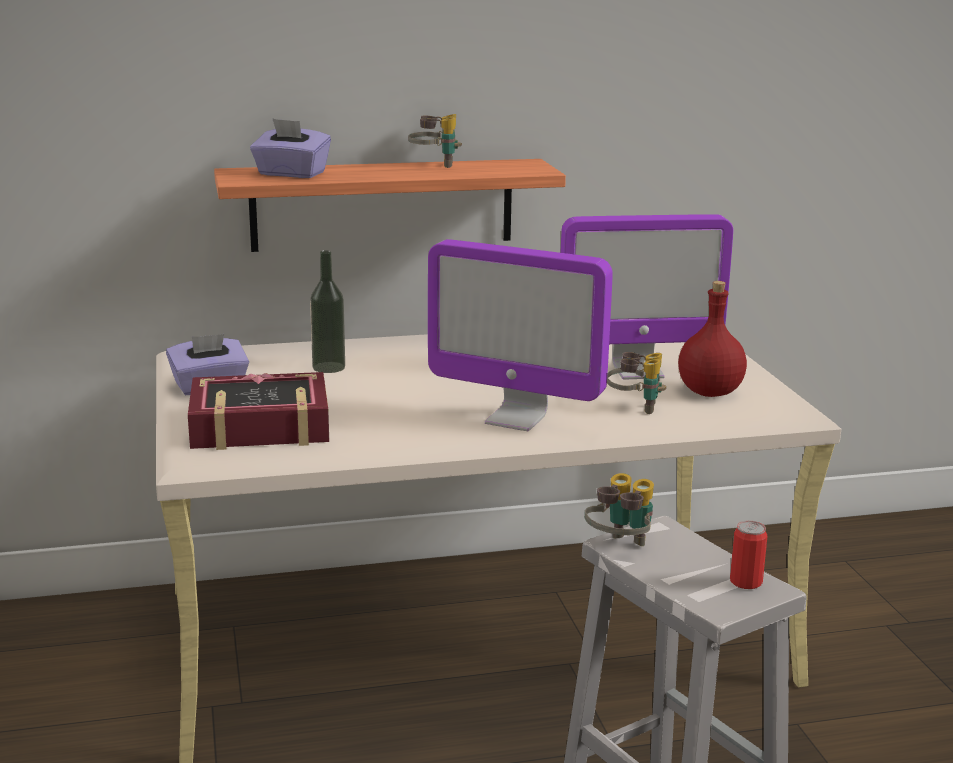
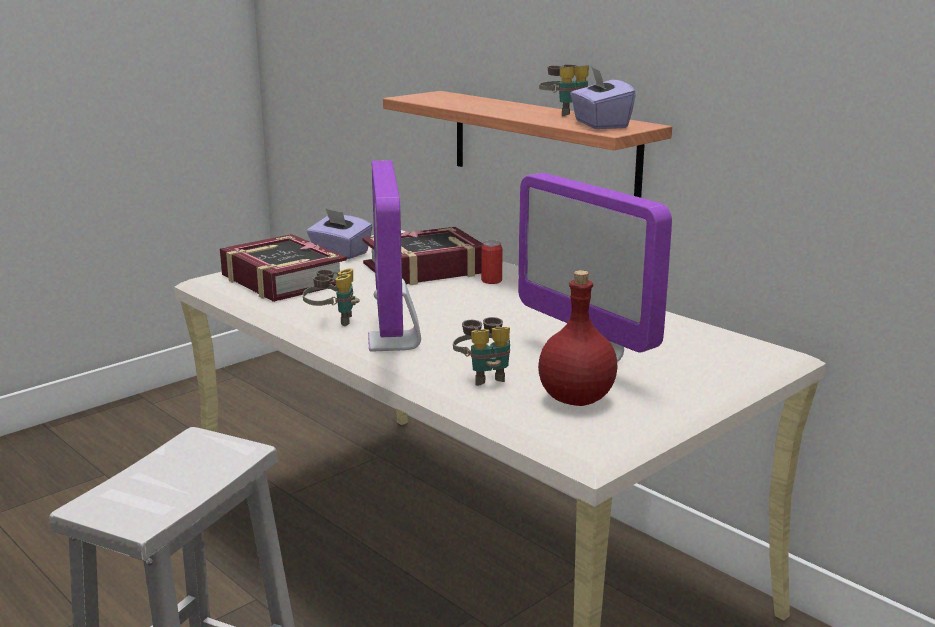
camera: 60 degrees right, 0 degrees up
purple tissue box [250,118,331,178] -> purple tissue box moved to [570,68,636,129]
bottle [310,250,345,373] -> book [362,227,483,285]
binoculars [585,473,654,546] -> binoculars moved to [303,268,360,326]
can [730,521,767,589] -> can moved to [481,240,503,284]

